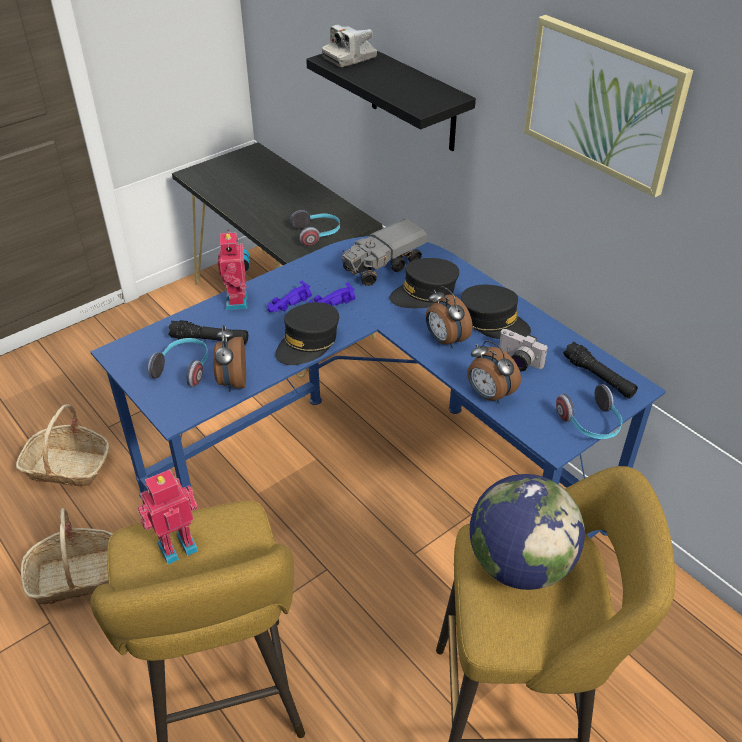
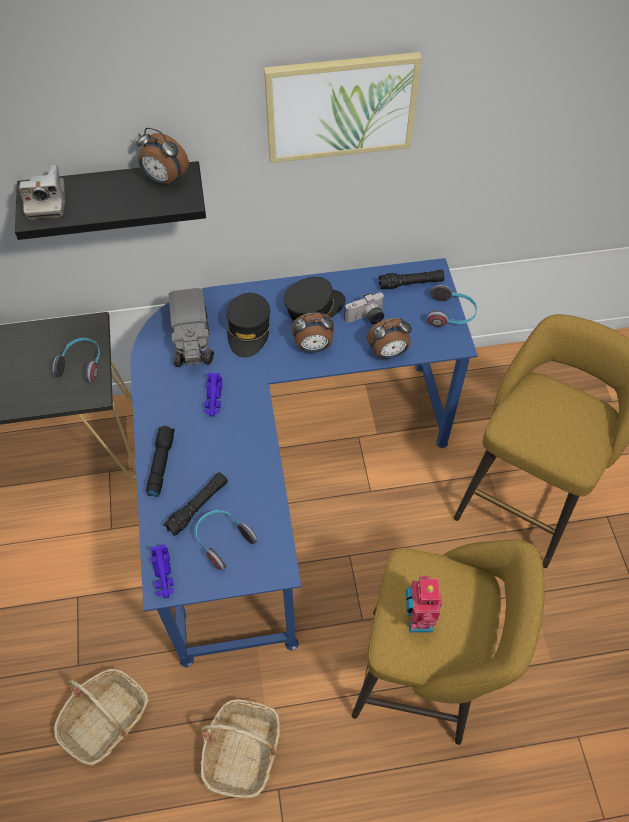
camera: 60 degrees left, 15 degrees up
alarm clock [213,325,246,392] -> alarm clock moved to [136,127,189,185]
toy robot [218,230,249,310] -> black flashlight [146,426,175,497]
purple toy car [267,281,312,312] -> purple toy car moved to [151,544,174,599]
black cap [275,302,339,365] -> none
globe [470,474,585,590] -> none

